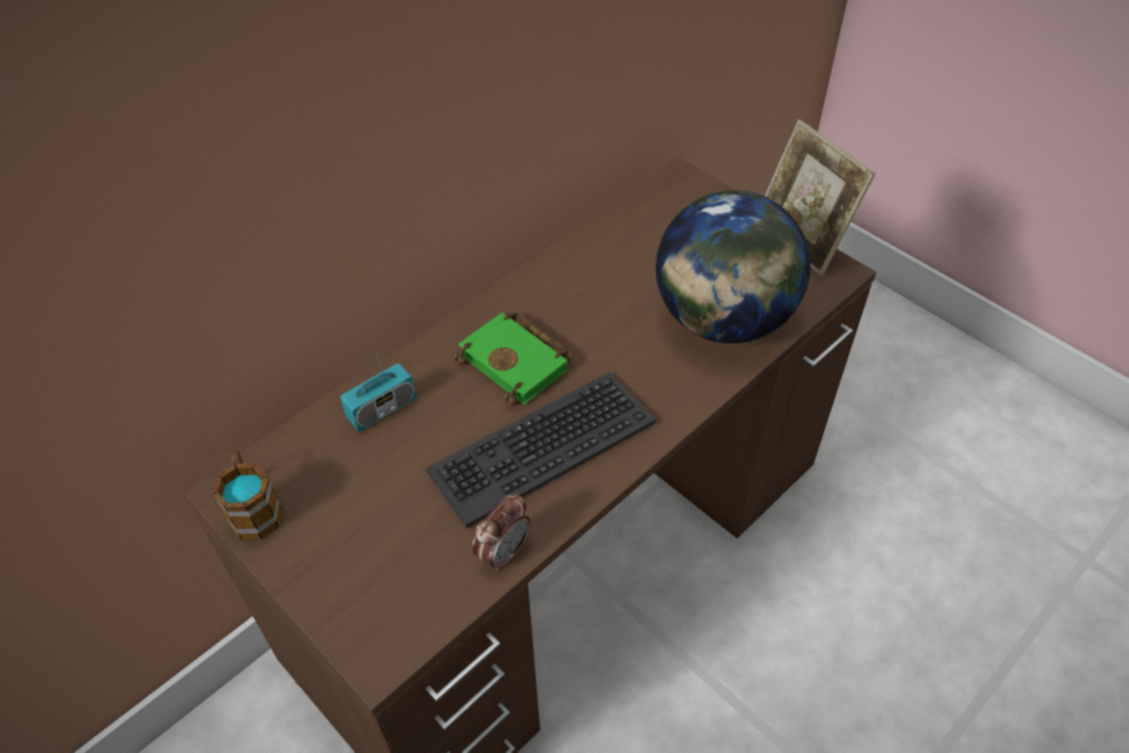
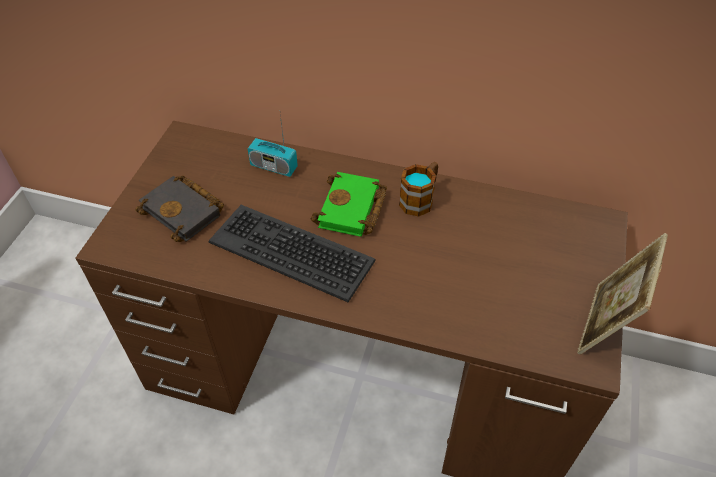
camera: 60 degrees right, 0 degrees up
mug [212,451,283,540] -> mug moved to [399,162,438,217]
alarm clock [472,494,530,571] -> none
globe [656,190,810,344] -> none
none -> black book [135,175,224,242]

